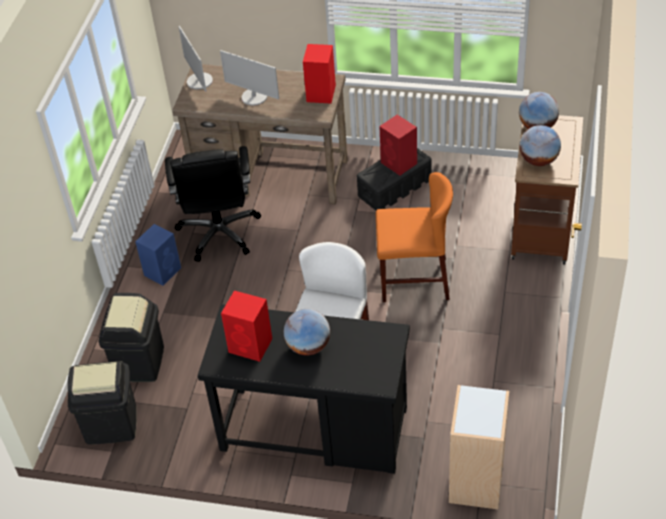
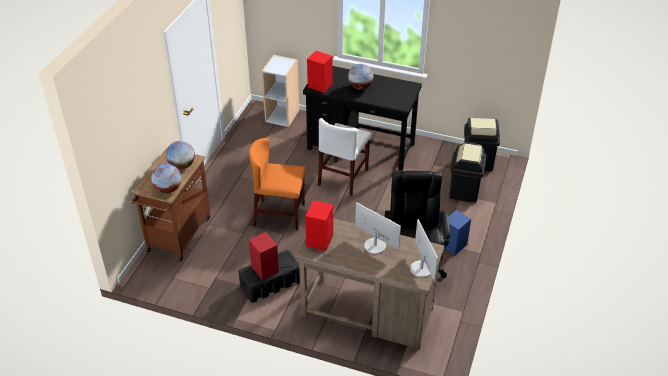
camera: 175 degrees left, 5 degrees down
red speaker [221,290,272,362] -> red speaker moved to [307,51,333,93]

